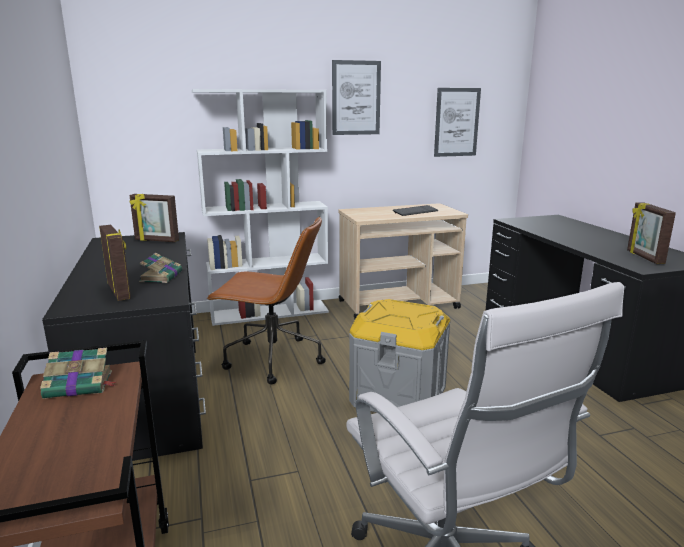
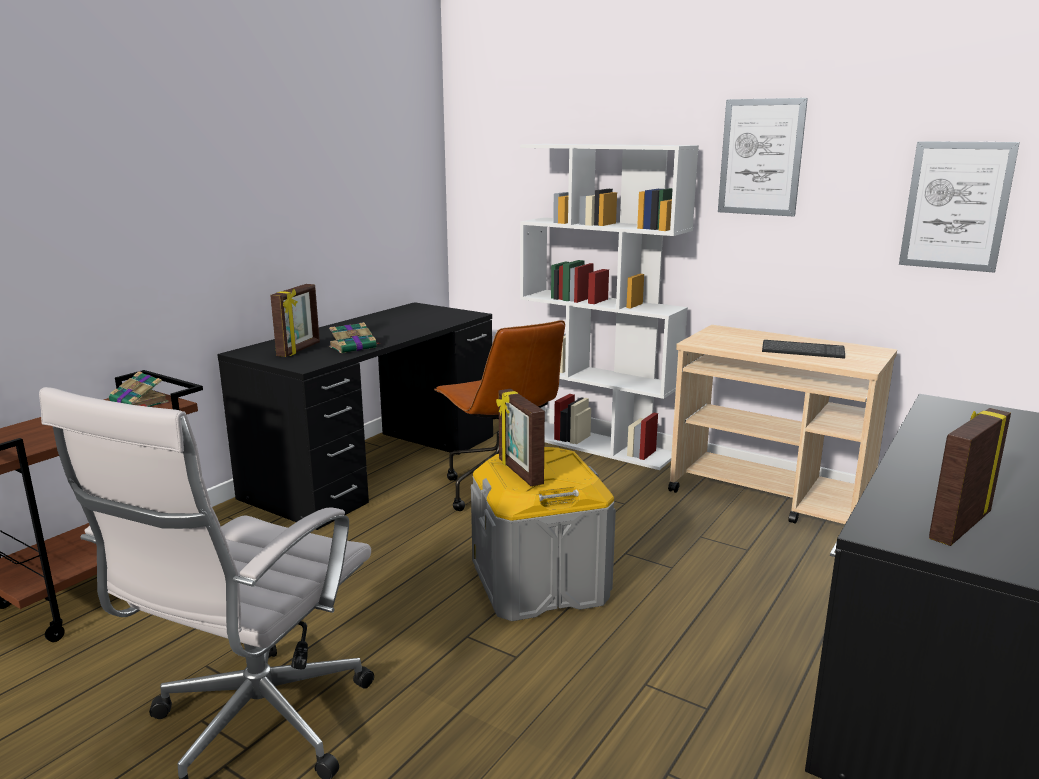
camera: 50 degrees right, 0 degrees up
picture frame [129,194,179,242] -> picture frame moved to [496,389,545,487]

